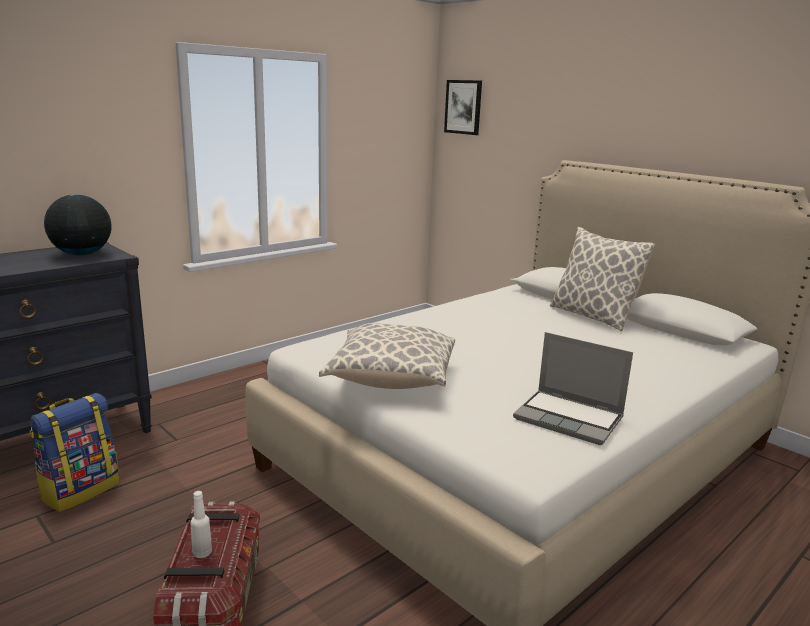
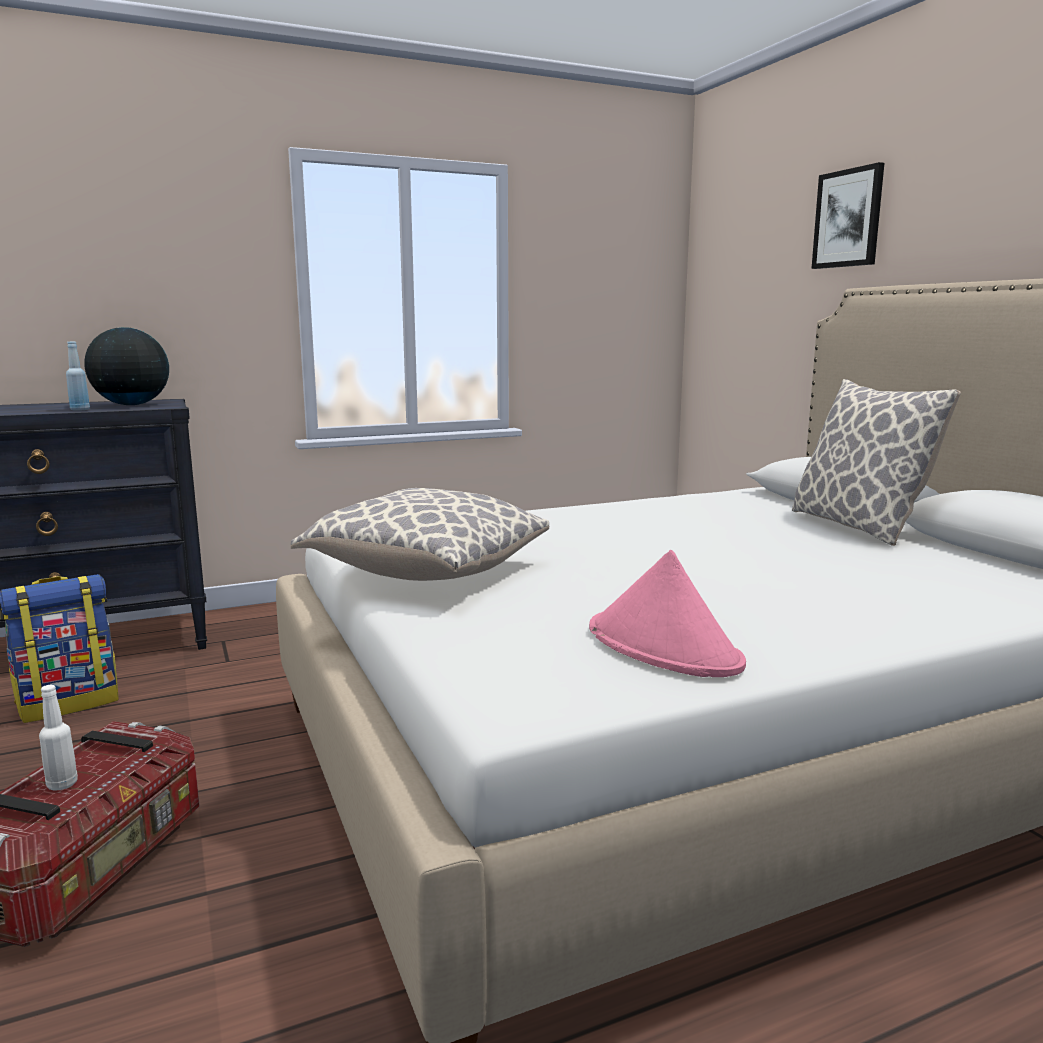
camera: 20 degrees right, 5 degrees down
picture [444,80,482,135] -> picture moved to [811,162,884,269]
laptop [513,332,633,445] -> pink hat [589,550,746,677]
none -> blue bottle [66,342,90,411]

